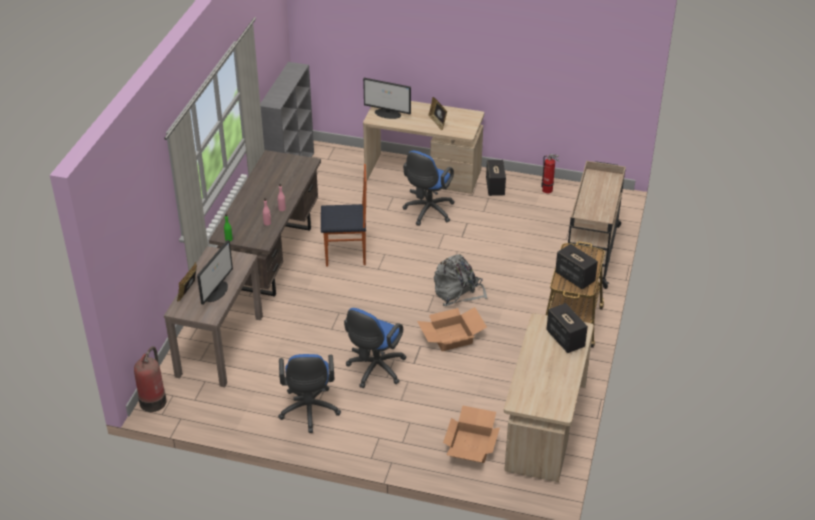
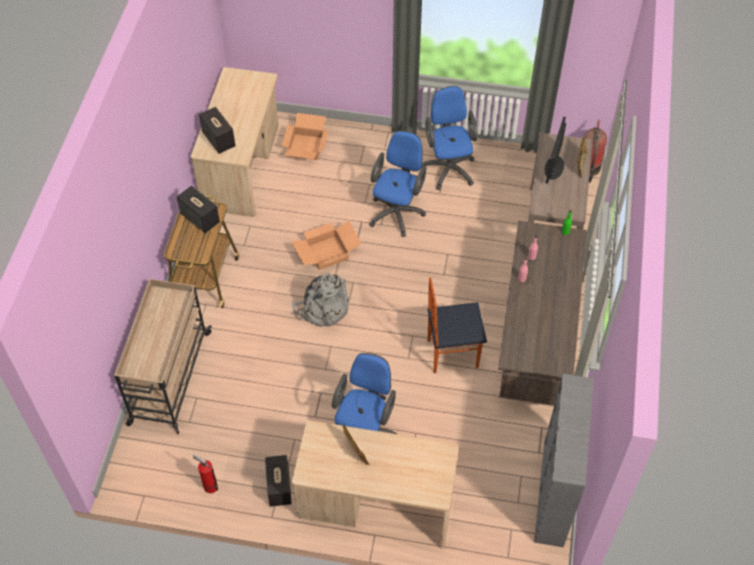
camera: 175 degrees right, 15 degrees up
monitor [363,78,411,119] -> none

